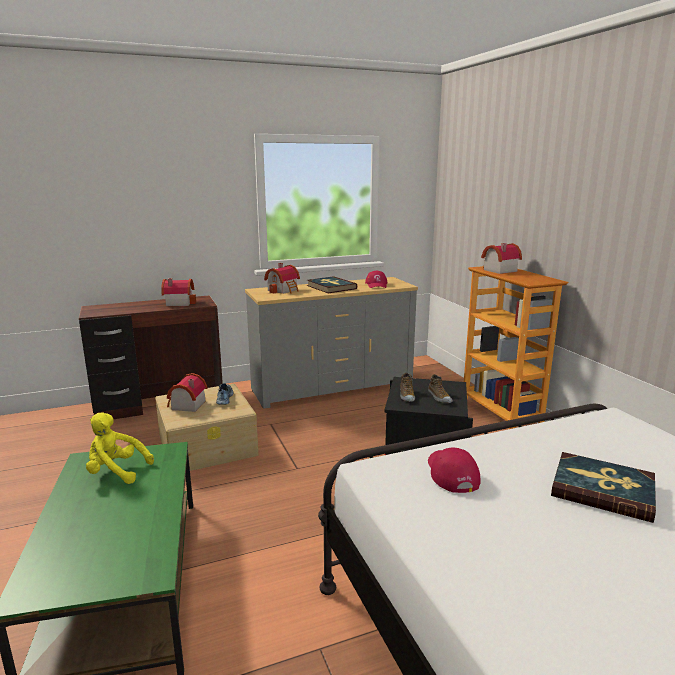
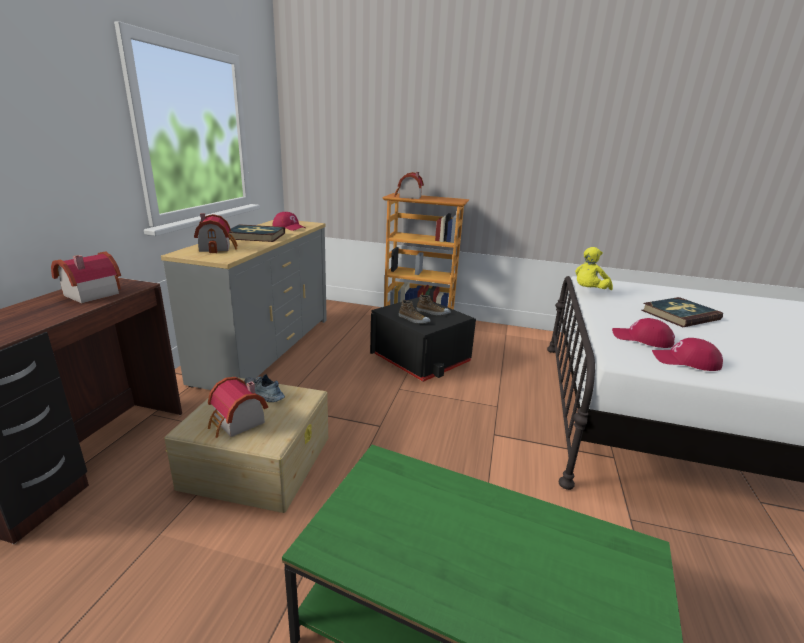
camera: 55 degrees left, 5 degrees up
yellow plush toy [86,413,154,484] -> yellow plush toy moved to [575,247,613,290]
none -> red cap [652,338,723,371]

